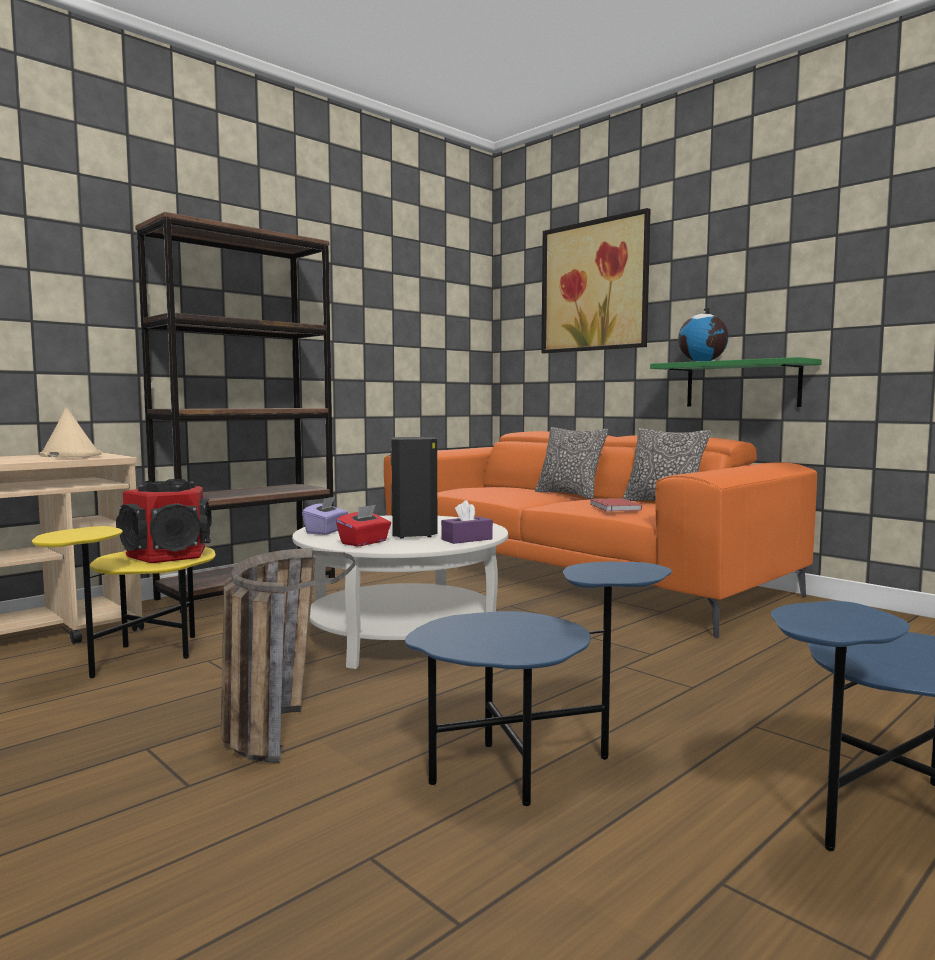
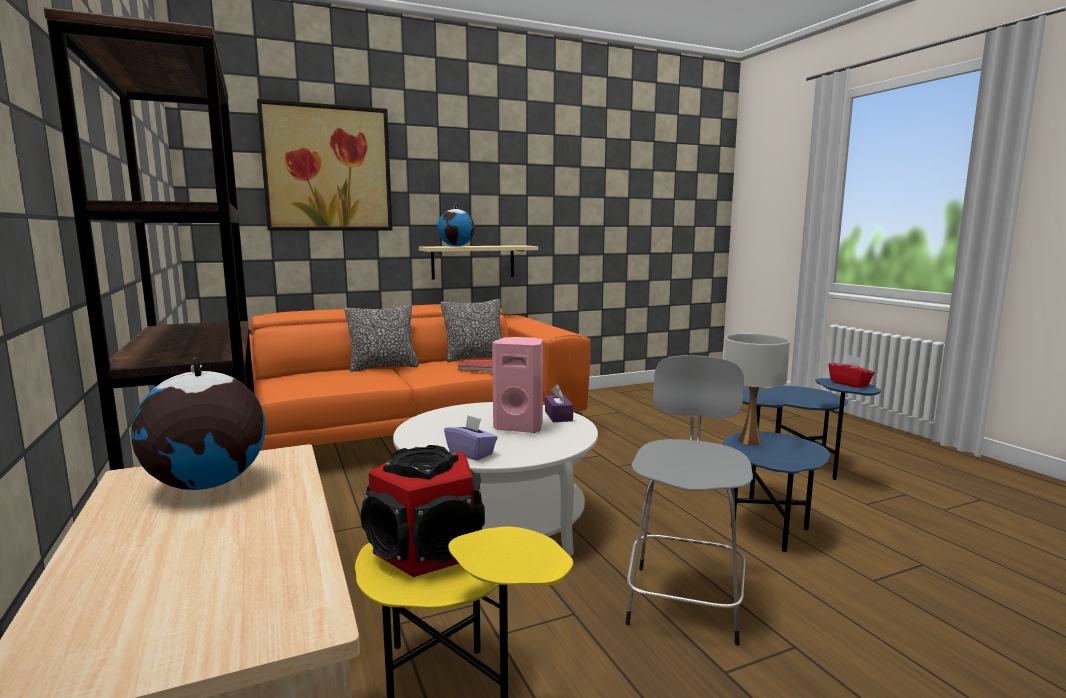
camera: 70 degrees left, 5 degrees up
beige hat [39,407,102,458] -> globe [131,357,266,490]
basket [221,548,355,763] -> grey stool [625,355,753,646]
red tissue box [336,505,391,547] -> red tissue box moved to [829,355,874,388]
black speaker [391,437,438,539] -> pink speaker [492,337,543,433]
green shelf [650,357,822,407] -> beige shelf [419,245,538,280]
none -> white table lamp [724,334,790,445]

